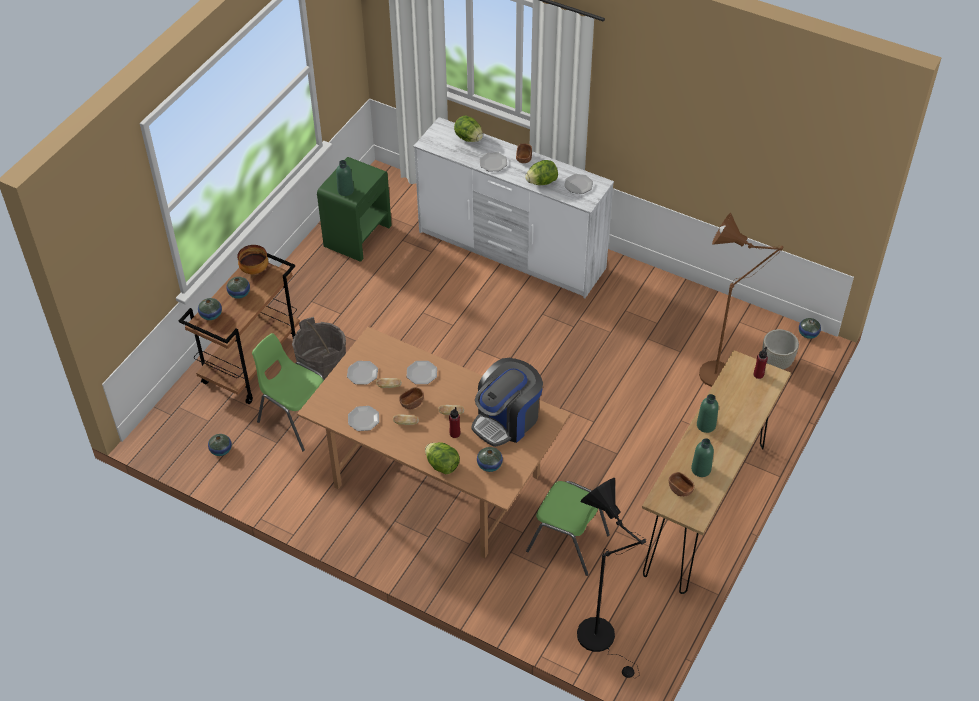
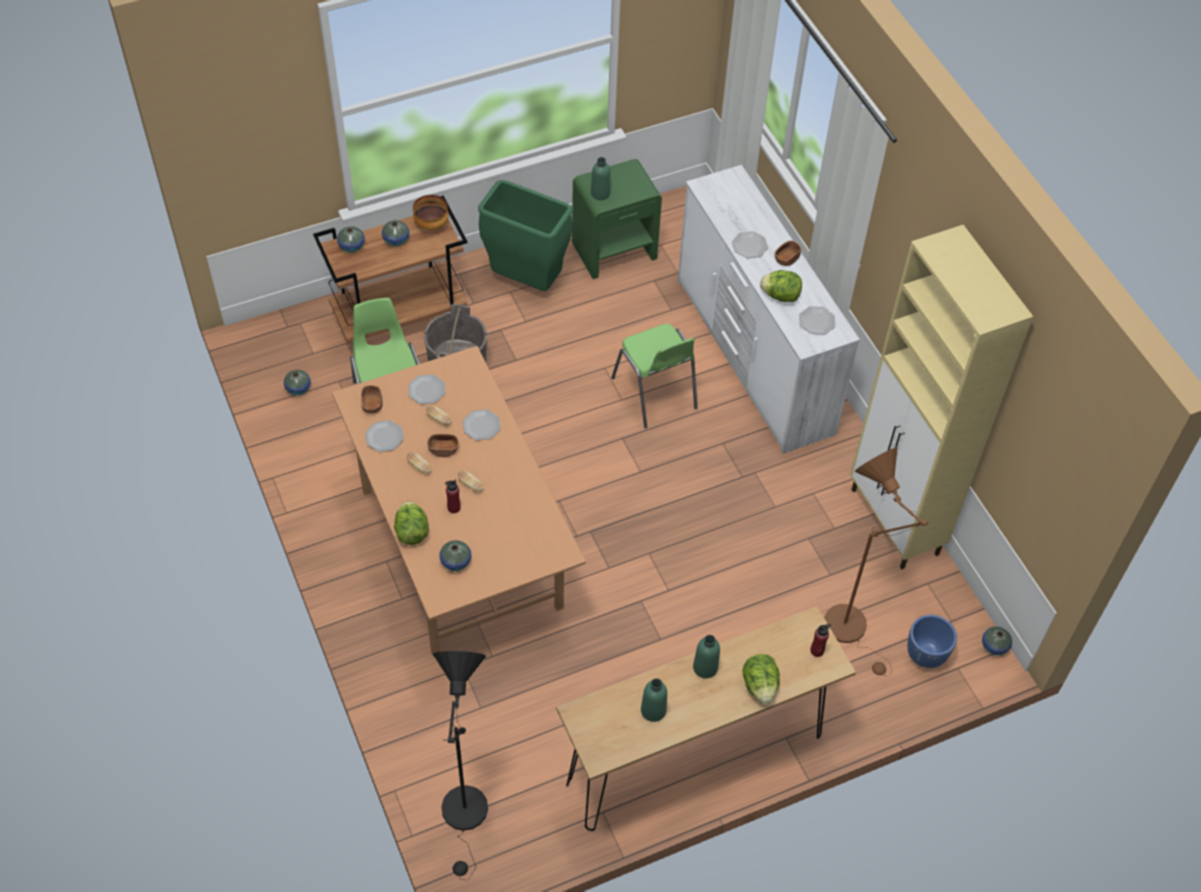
camera: 35 degrees right, 5 degrees up
lettuce [454,115,483,142] -> lettuce moved to [742,654,780,703]
coffee machine [471,358,543,447] -> none
green chair [526,481,610,576] -> green chair moved to [611,324,697,428]
brown bowl [669,472,695,497] -> brown bowl moved to [361,385,383,414]
grey planter [762,329,799,369] -> blue planter [907,615,957,668]
none -> green trash can [478,180,572,291]
none -> beige cabinet [850,225,1033,569]

